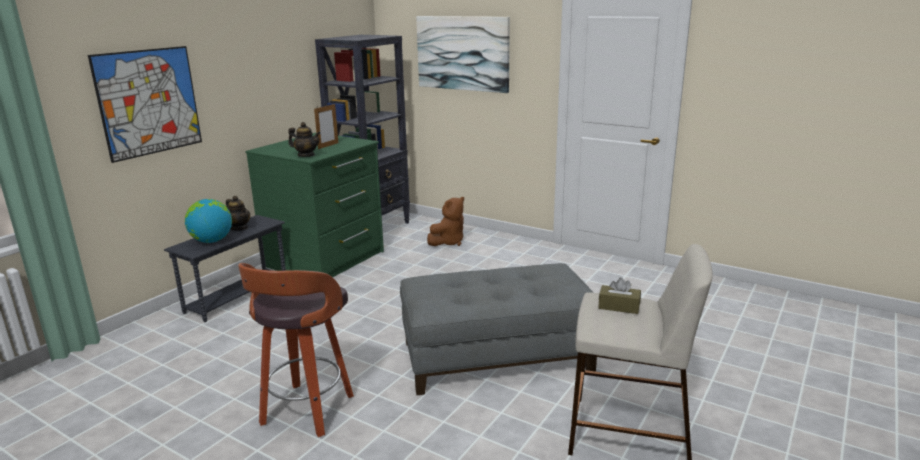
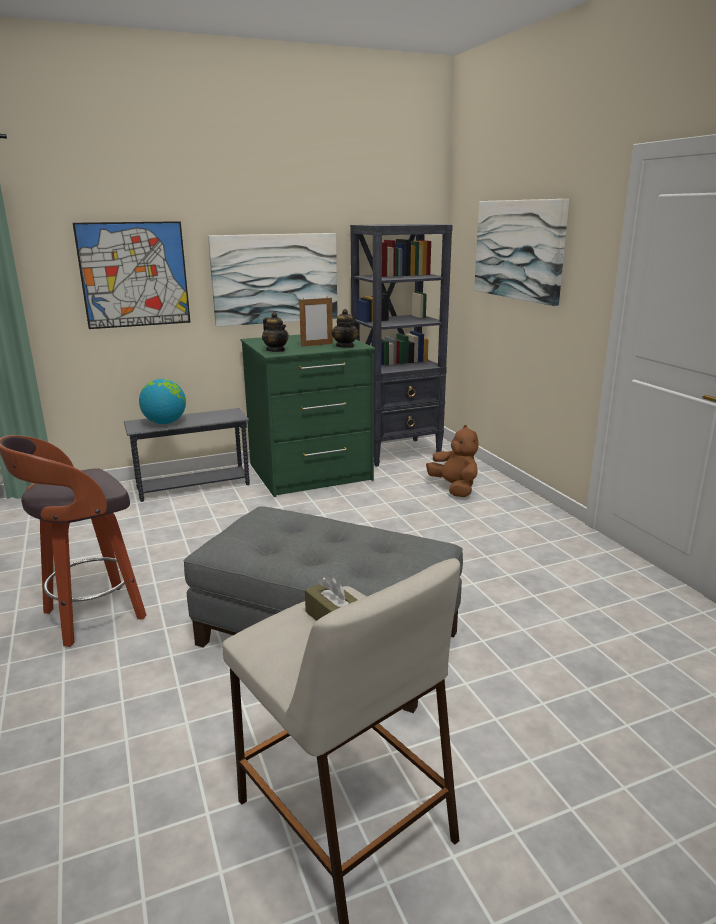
camera: 35 degrees right, 0 degrees up
teapot [226,196,250,231] -> teapot moved to [331,309,359,348]
brown plush toy [427,197,464,246] -> brown plush toy turned 105 degrees counterclockwise [426,425,479,497]
none -> picture [208,233,338,327]

